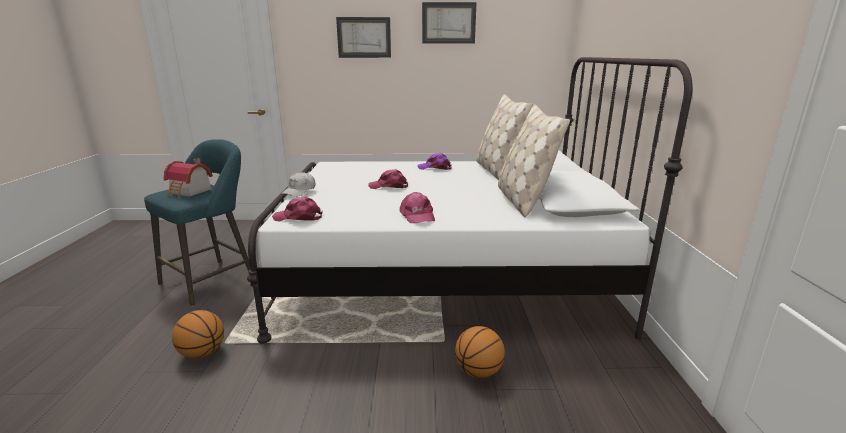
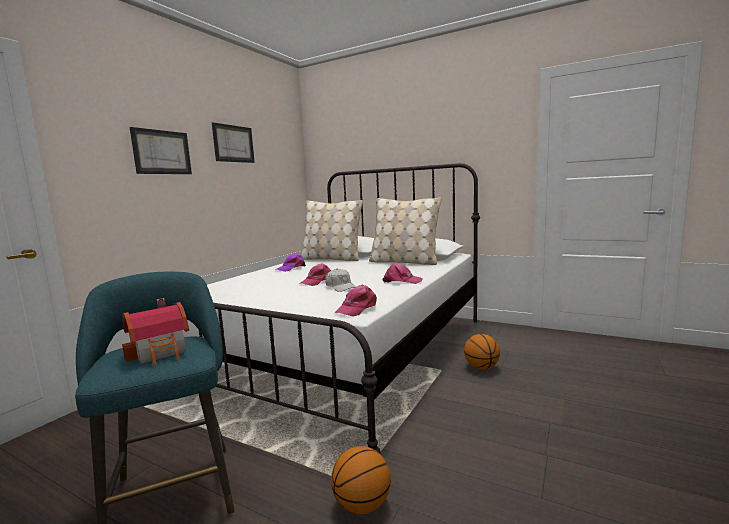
camera: 60 degrees left, 10 degrees down
white cap [281,172,315,197] -> white cap moved to [325,268,356,292]

